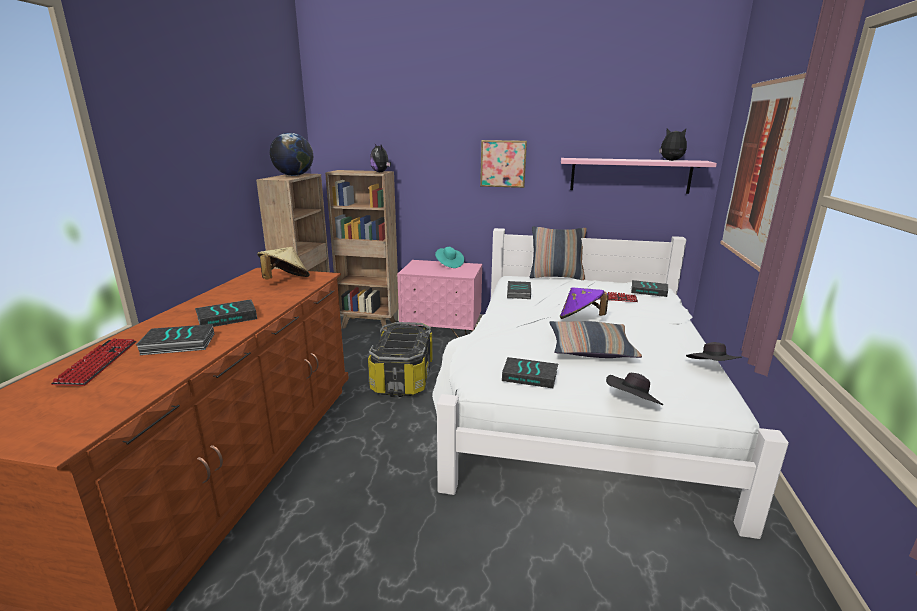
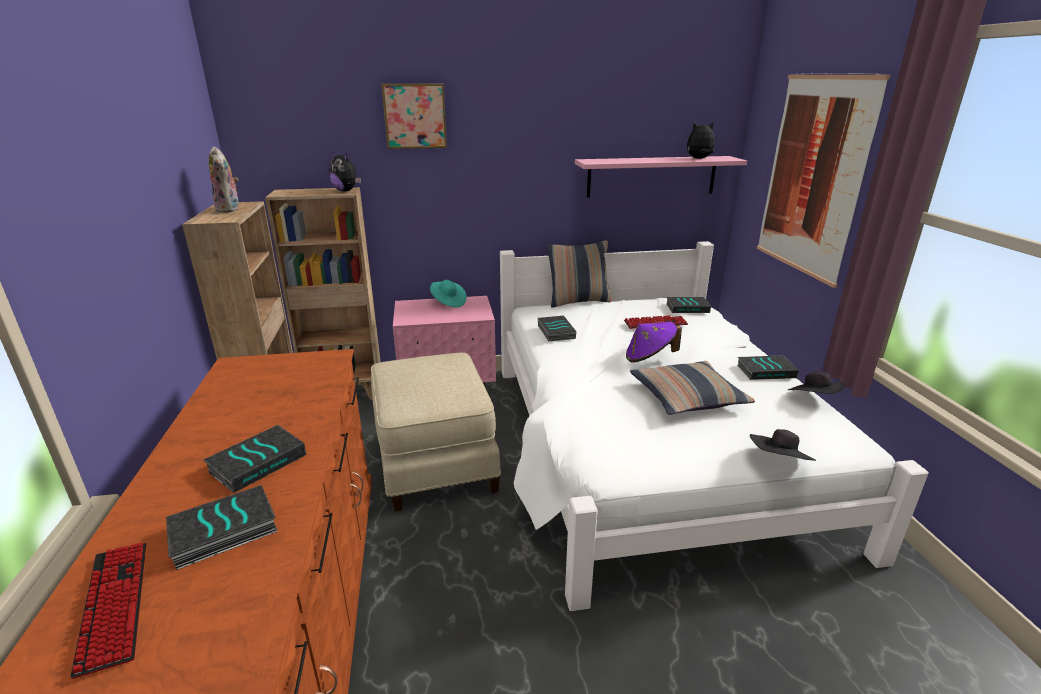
camera: 20 degrees left, 5 degrees up
beige hat [257,247,310,279] -> none
globe [270,133,313,176] -> plush toy [209,146,238,213]
storage box [368,322,433,397] -> beige ottoman [371,353,501,512]
picture [480,140,527,188] -> picture moved to [381,84,447,149]
book [502,357,558,388] -> book moved to [737,355,799,380]

